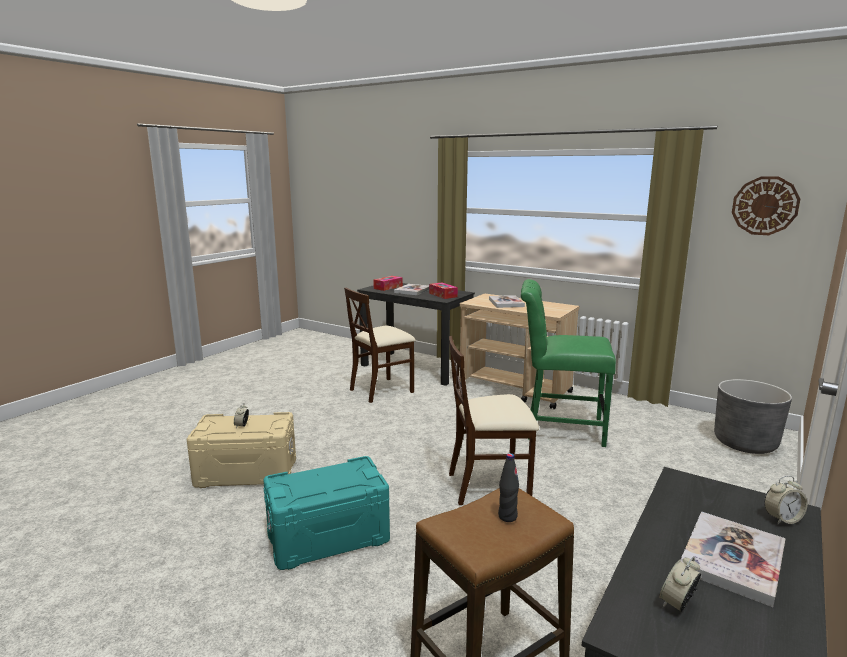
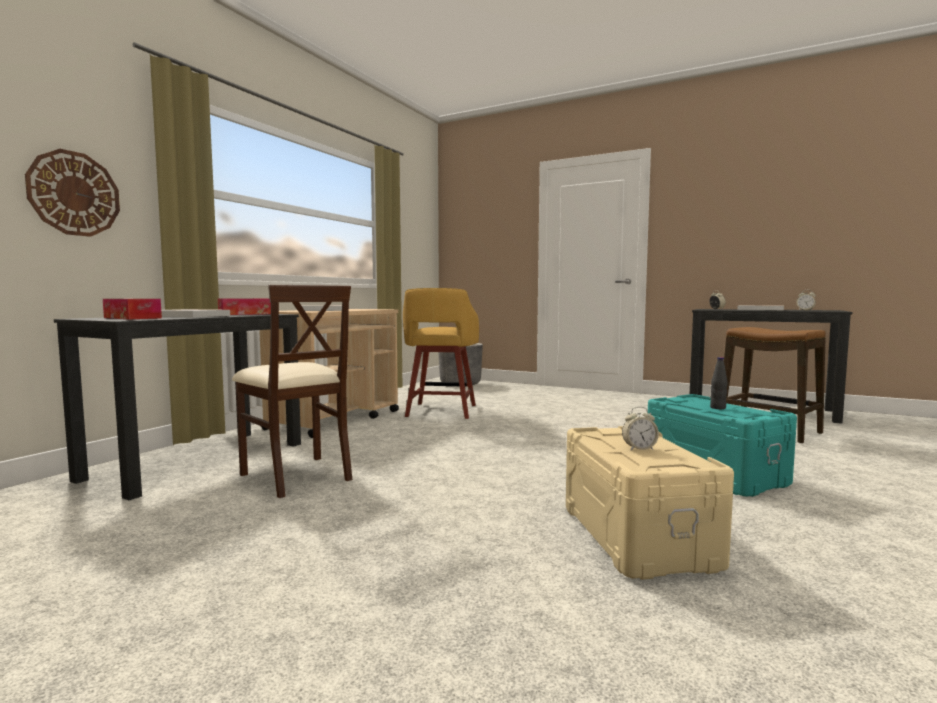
camera: 95 degrees left, 10 degrees down
beige chair [449,336,539,505] -> none
black bottle [498,453,519,522] -> black bottle moved to [710,357,728,409]
green chair [521,279,616,447] -> yellow stool [403,288,479,419]
wall clock [732,176,800,235] -> wall clock moved to [25,149,120,237]

